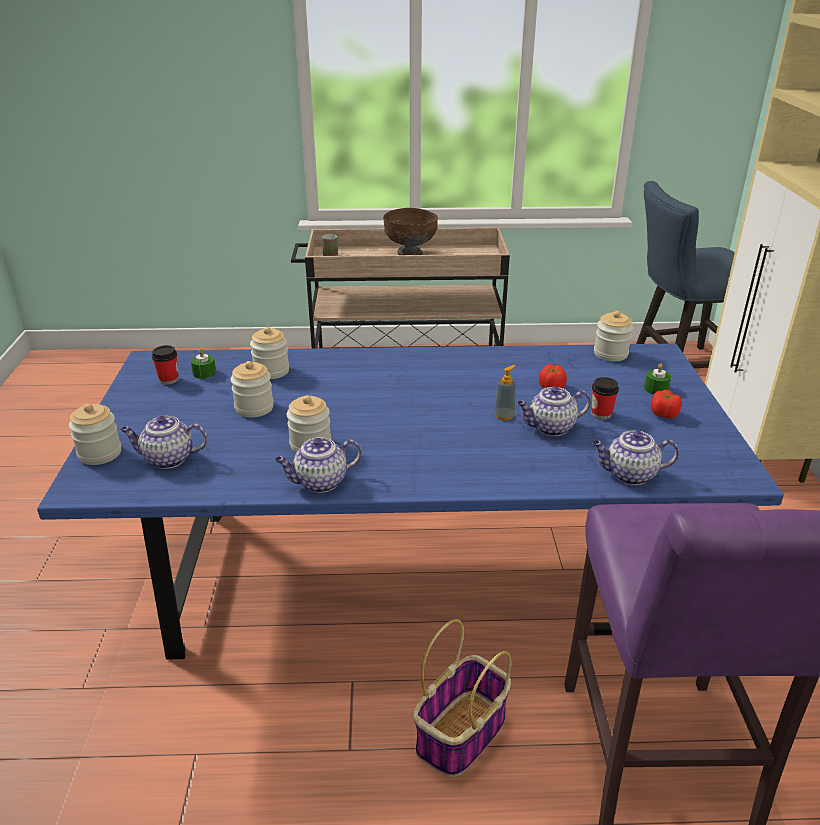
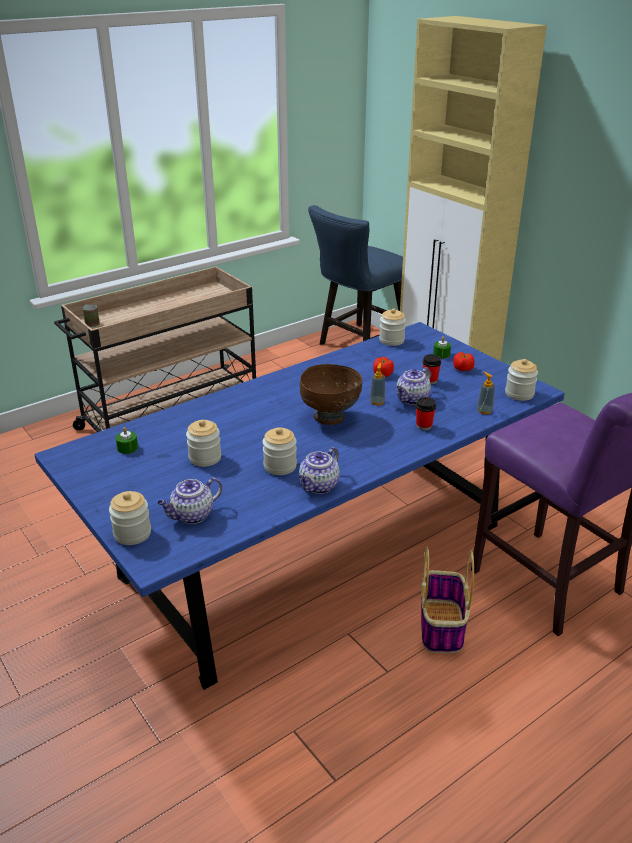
camera: 35 degrees left, 0 degrees up
cup [152,345,179,385] -> cup moved to [415,397,436,430]
jar [250,327,289,379] -> jar moved to [505,359,538,401]
brown bowl [383,208,438,255] -> brown bowl moved to [300,364,362,425]
teapot [592,430,679,485] -> soap dispenser [477,372,495,414]

